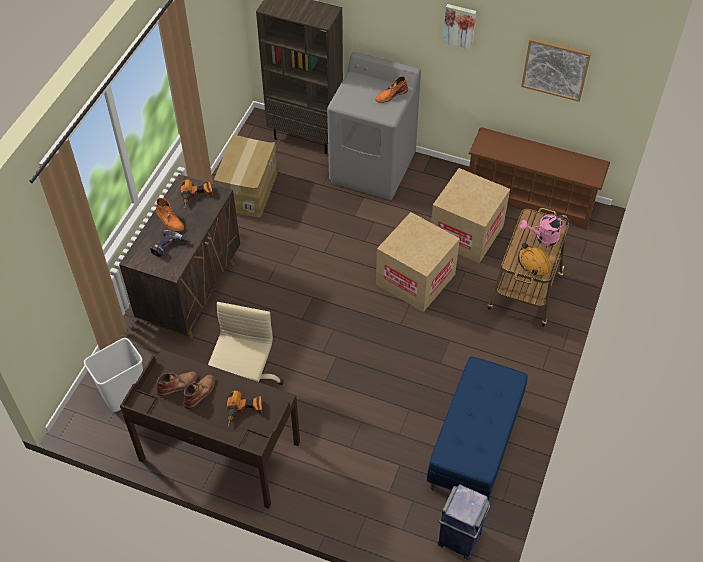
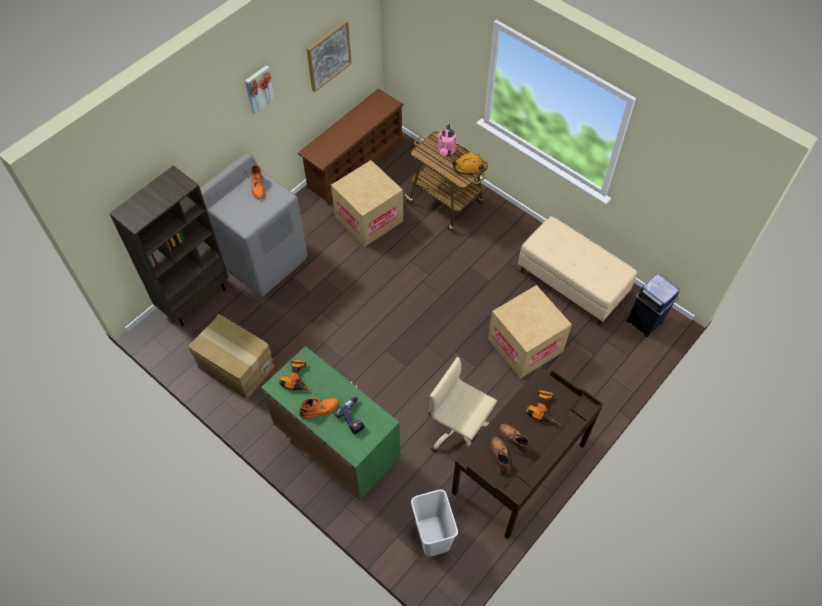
camera: 70 degrees left, 5 degrees up
brown cabinet [119,174,240,339] -> green cabinet [261,346,400,500]
cardboard box [376,212,460,312] -> cardboard box moved to [488,285,572,379]
blue bench [426,356,527,501] -> beige bench [518,216,637,326]

